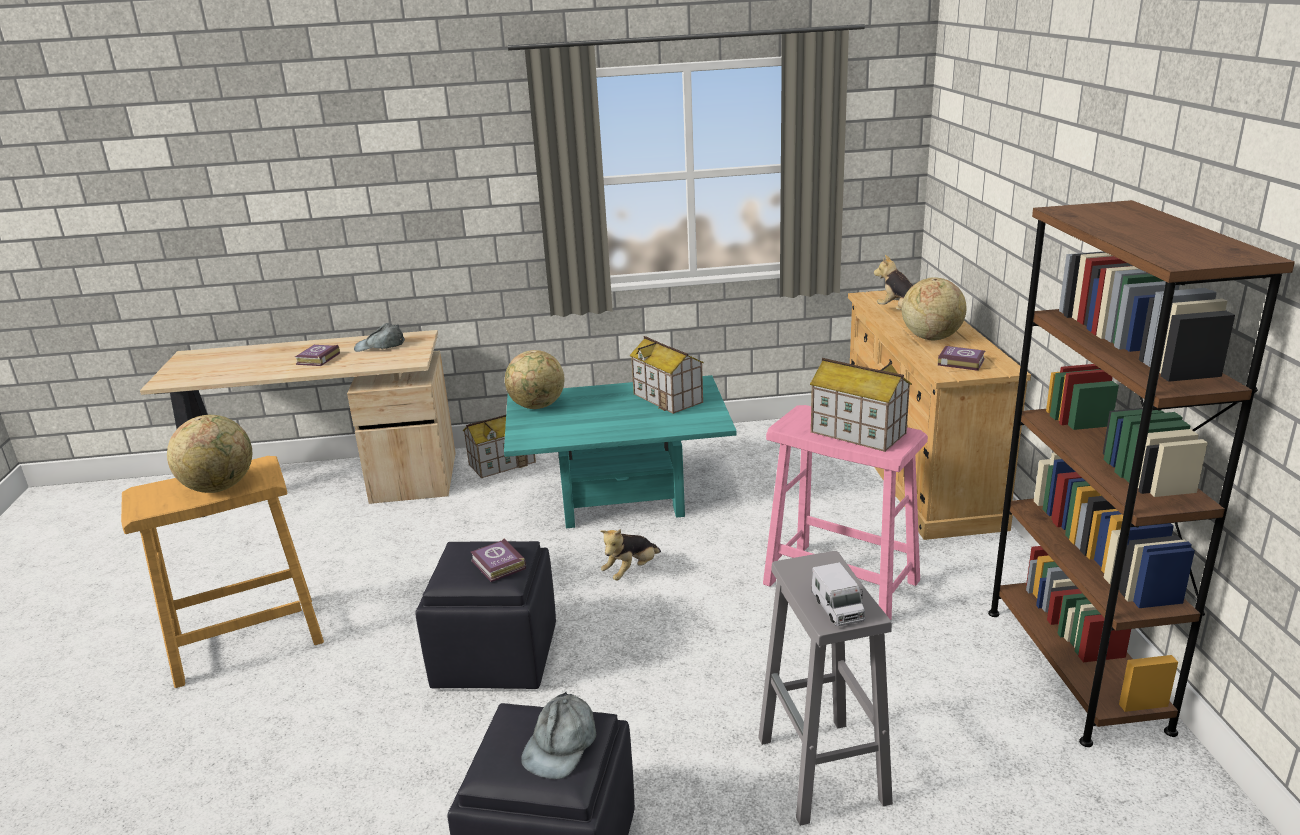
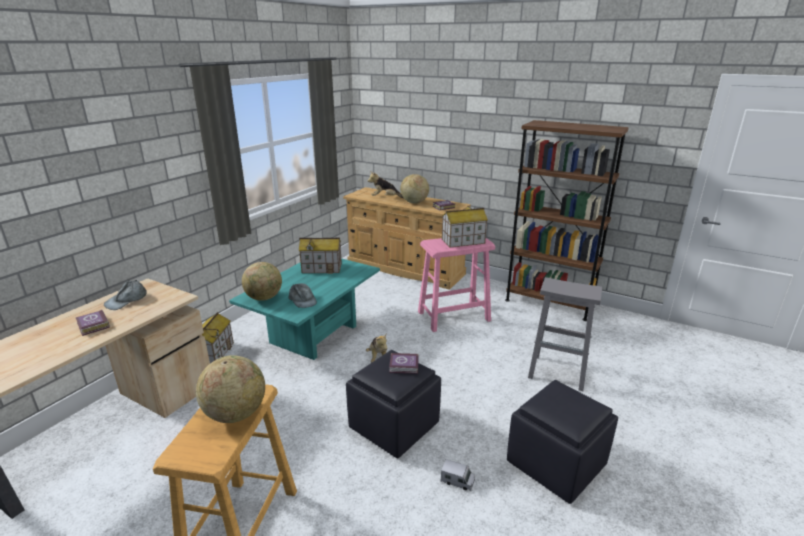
camera: 55 degrees left, 0 degrees up
grey cap [521,692,596,779] -> grey cap moved to [289,283,317,308]
toy truck [812,562,865,626] -> toy truck moved to [441,459,475,491]

